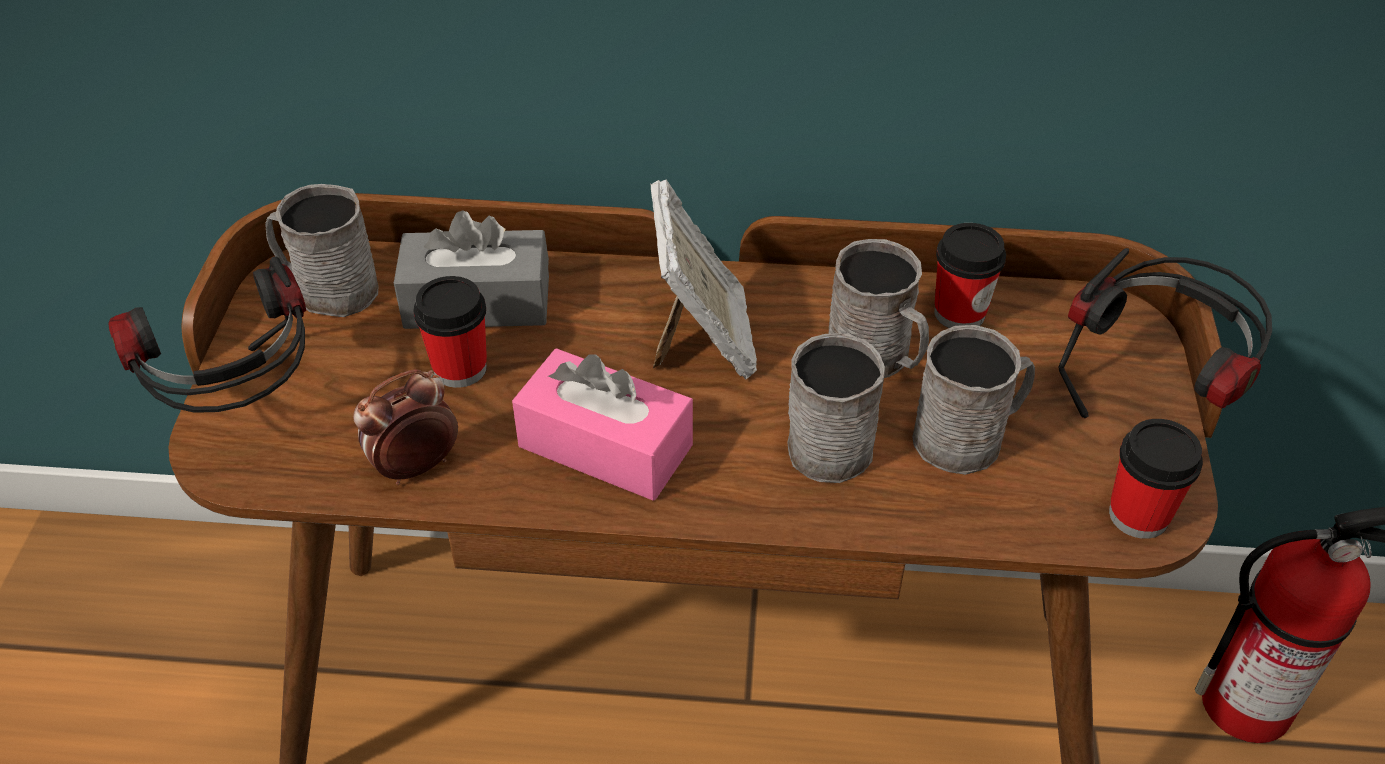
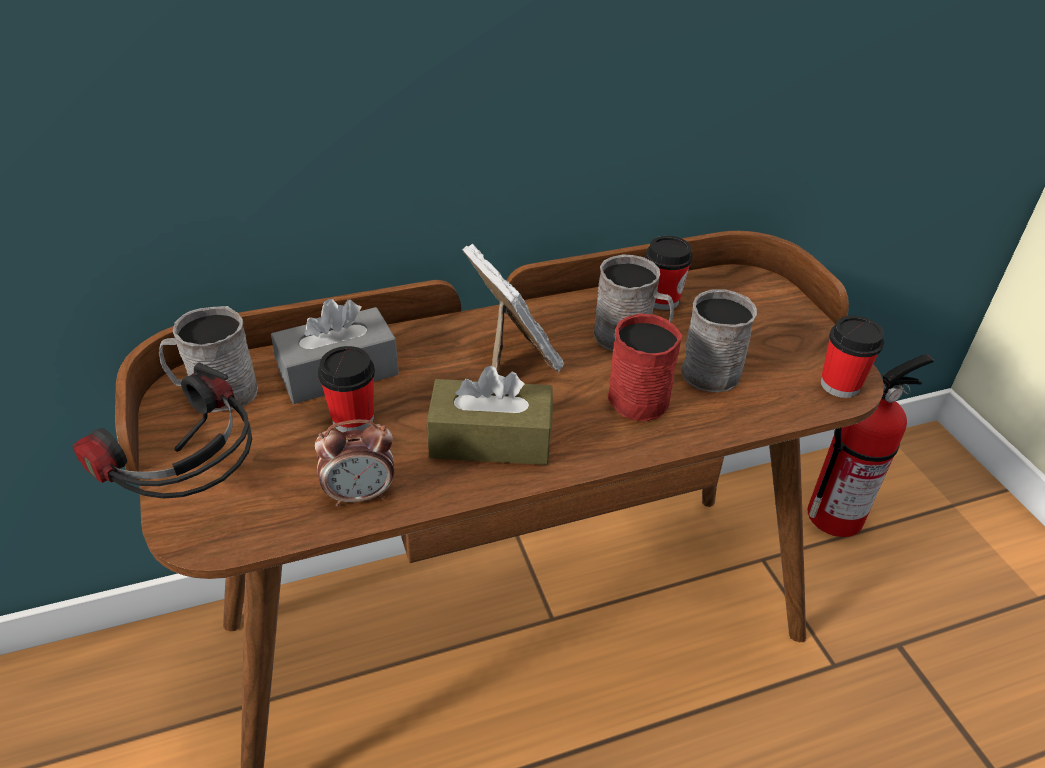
camera: 25 degrees left, 5 degrees down
alarm clock [353,369,458,485] -> alarm clock turned 135 degrees counterclockwise [315,420,394,506]
pink tissue box [512,349,693,501] -> brown tissue box [427,366,553,465]
grey mug [787,333,885,483] -> red mug [607,313,682,421]
headphones [1058,248,1272,418] -> none

